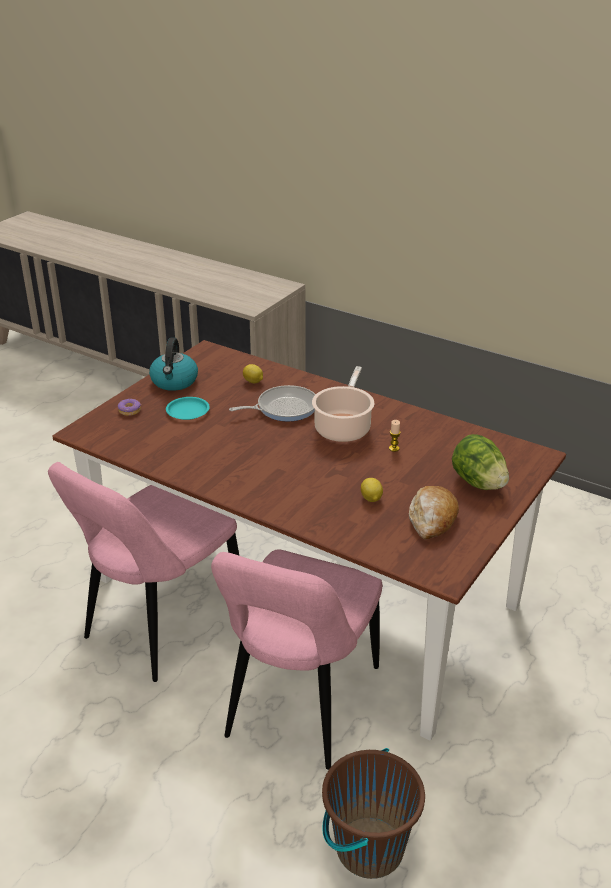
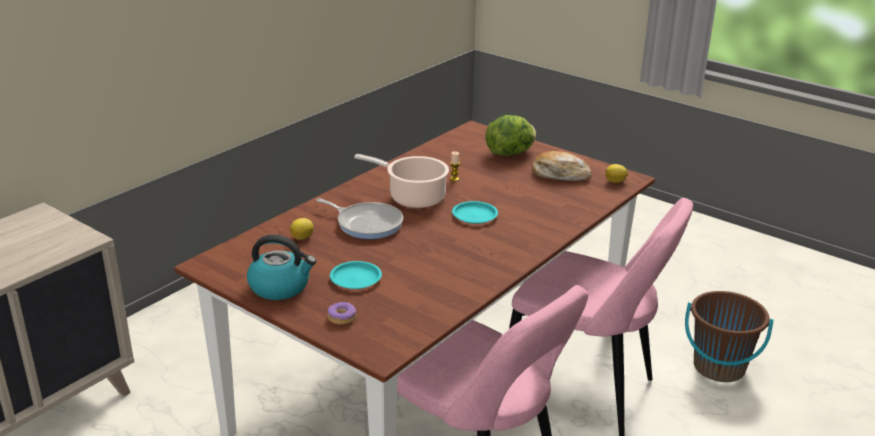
camera: 85 degrees left, 5 degrees down
frying pan [229,385,316,421] -> frying pan turned 135 degrees clockwise [316,198,403,239]
lemon [361,478,383,502] -> lemon moved to [605,164,628,183]
none -> turquoise plate [452,201,498,224]

